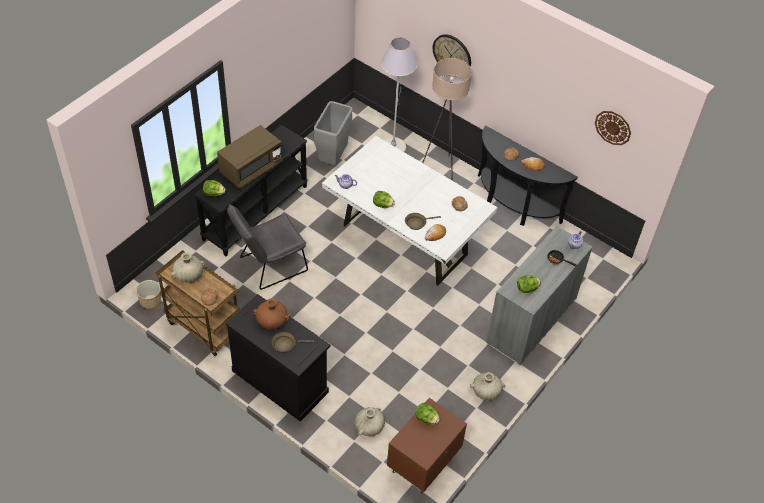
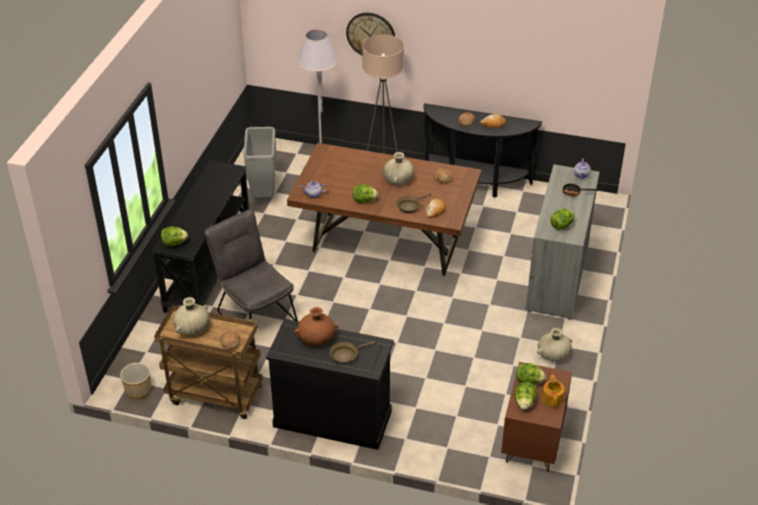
camera: 20 degrees left, 10 degrees down
brown microwave [217,125,282,189] -> none
grey chair [227,204,308,290] -> grey chair turned 105 degrees clockwise [204,210,298,346]
white dining table [322,136,498,285] -> brown dining table [287,143,482,276]
beige vase [354,407,385,436] -> beige vase moved to [383,152,414,184]
wall clock [595,111,631,145] -> none
none -> lettuce [515,382,537,410]
none -> teapot [542,374,564,406]

